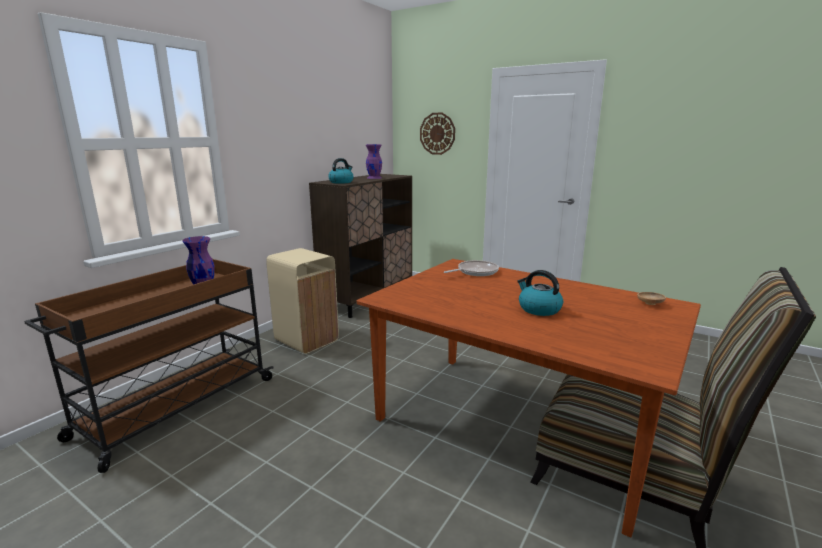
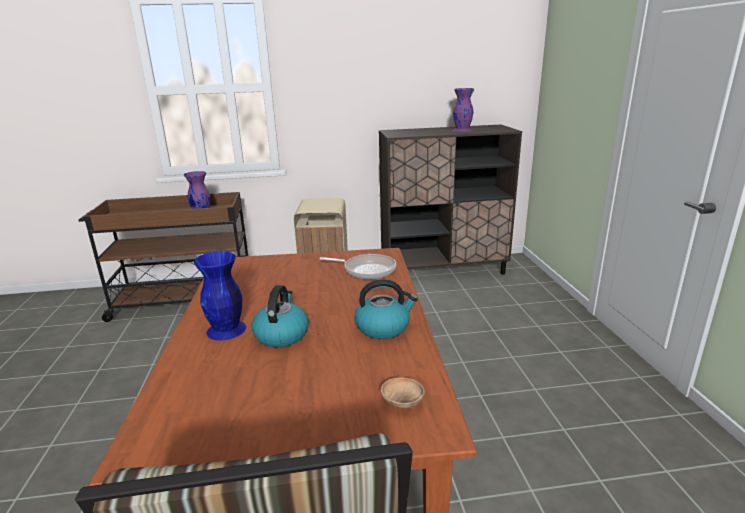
camera: 50 degrees right, 5 degrees up
kettle [328,158,354,184] -> kettle moved to [354,279,418,339]
wall clock [420,113,455,155] -> none
none -> blue vase [194,251,246,340]

